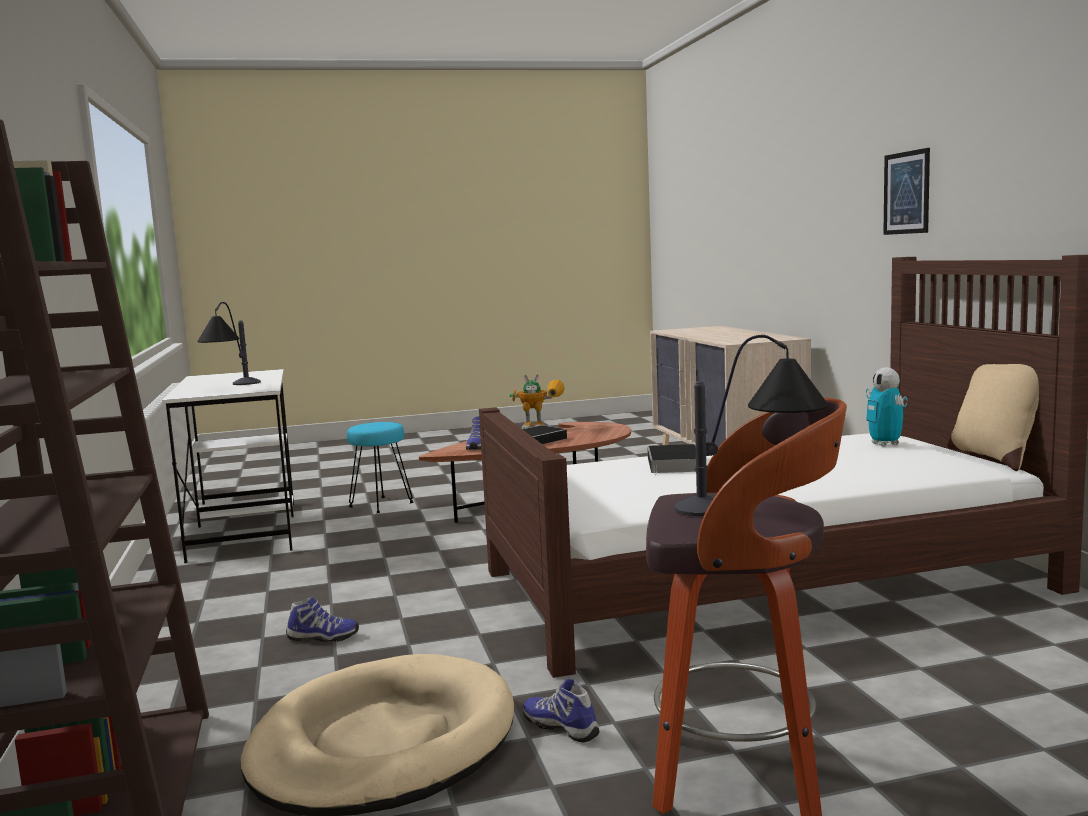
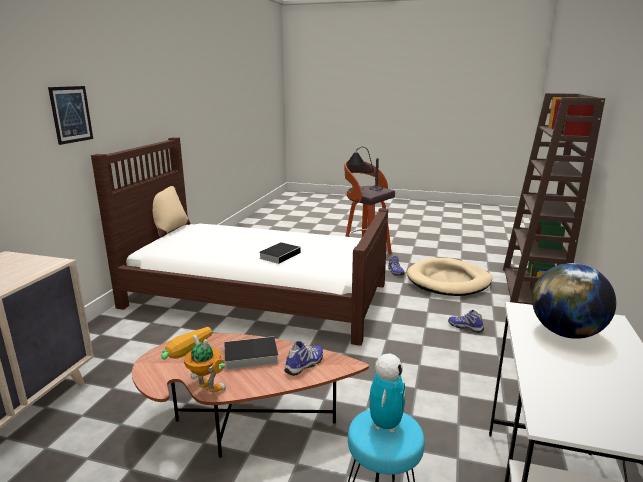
camera: 150 degrees left, 10 degrees up
table lamp [197,302,261,385] -> globe [532,263,616,339]
toy robot [866,367,908,447] -> toy robot moved to [370,354,405,432]

